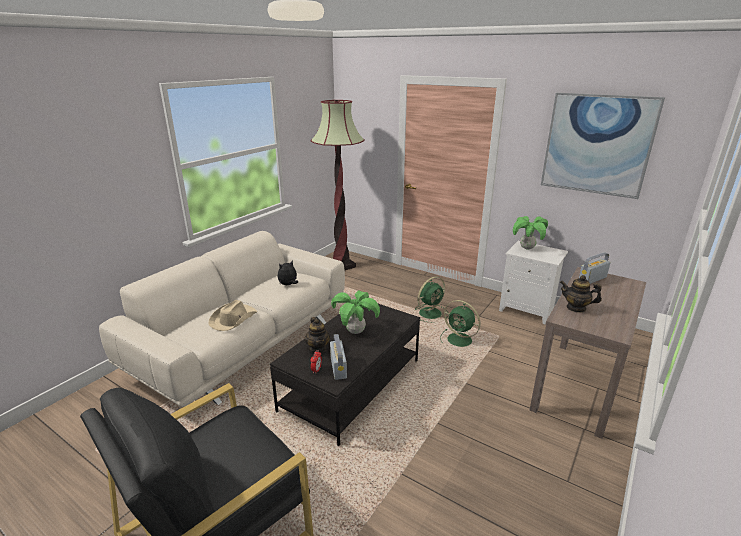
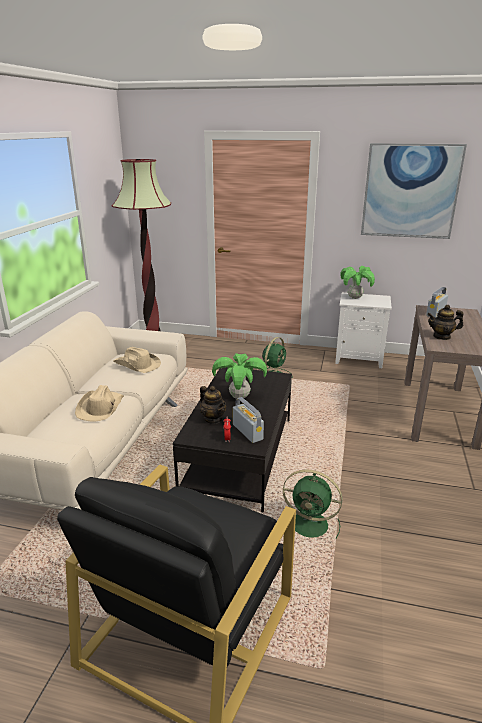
camera: 20 degrees left, 0 degrees up
plush toy [278,261,298,285] -> beige hat [113,347,161,373]
green fan [440,300,481,347] -> green fan moved to [283,469,342,538]

